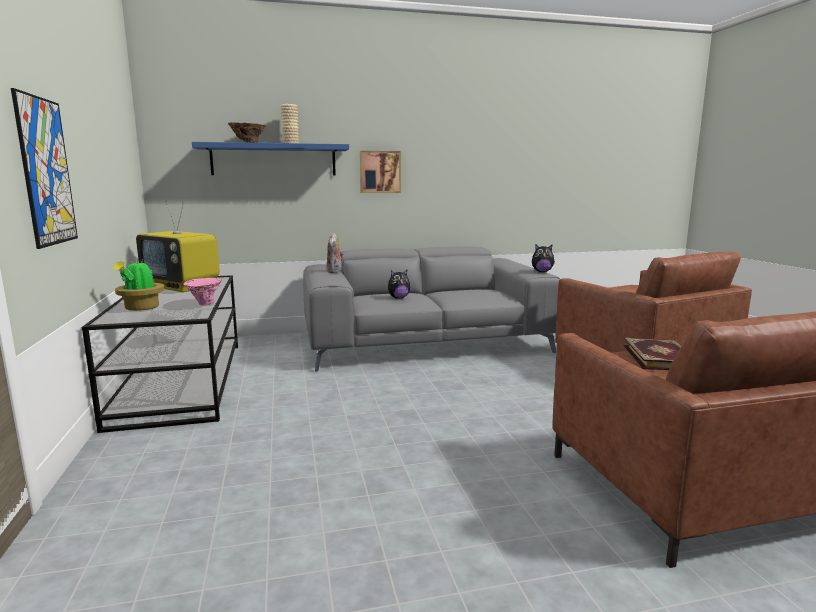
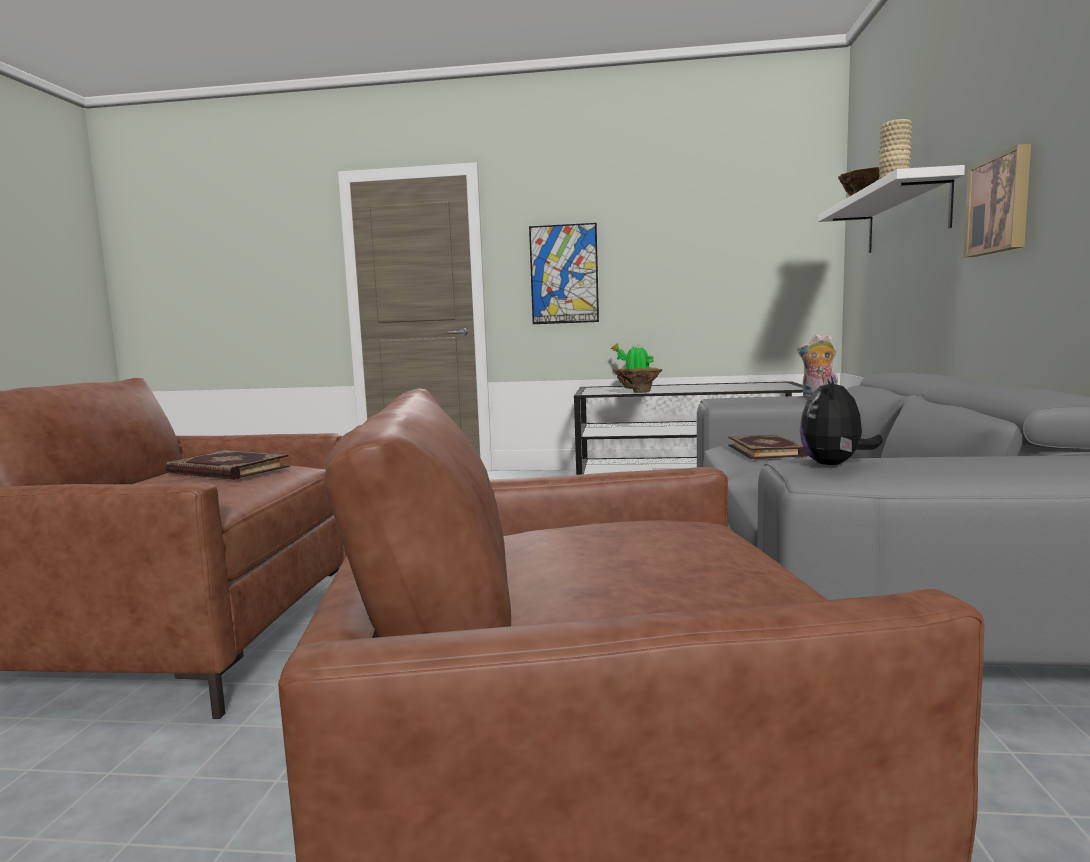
camera: 110 degrees right, 5 degrees down
television [136,200,220,292] -> none
pink vase [183,278,222,306] -> brown vase [612,368,662,393]
blue shelf [192,142,349,175] -> white shelf [818,165,965,253]
plush toy [388,270,410,299] -> book [728,435,808,459]

